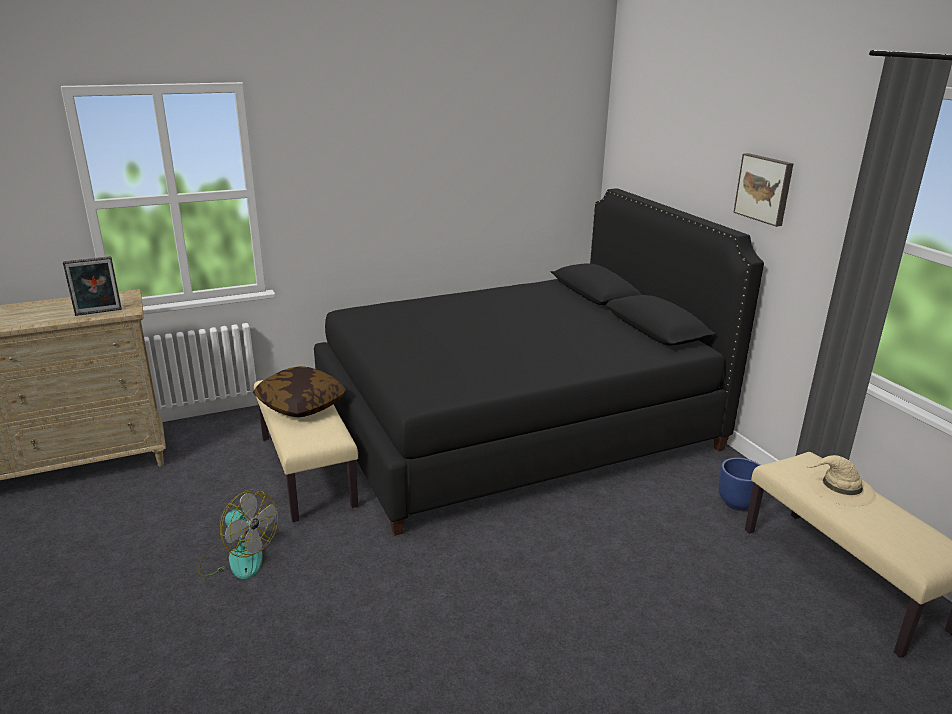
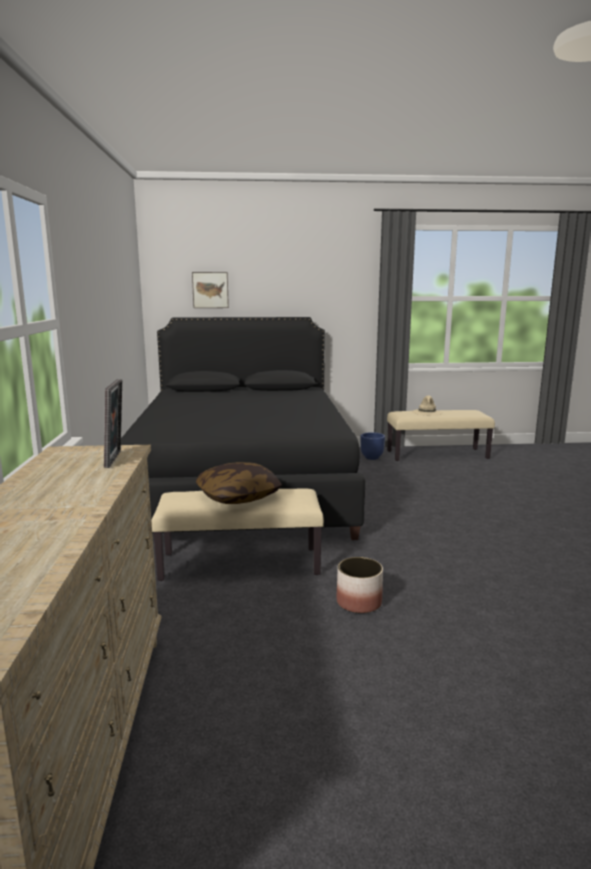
camera: 70 degrees left, 10 degrees down
fan [198,489,278,579] -> planter [337,557,383,613]
picture [733,153,794,227] -> picture moved to [192,272,229,308]

